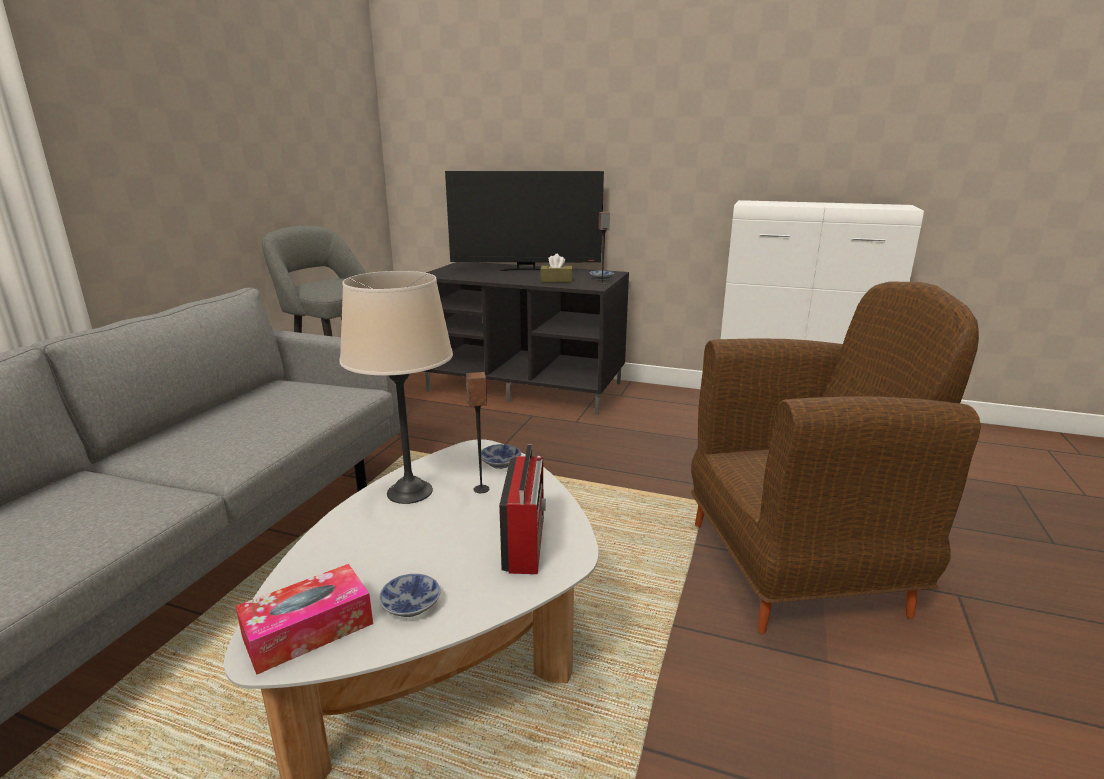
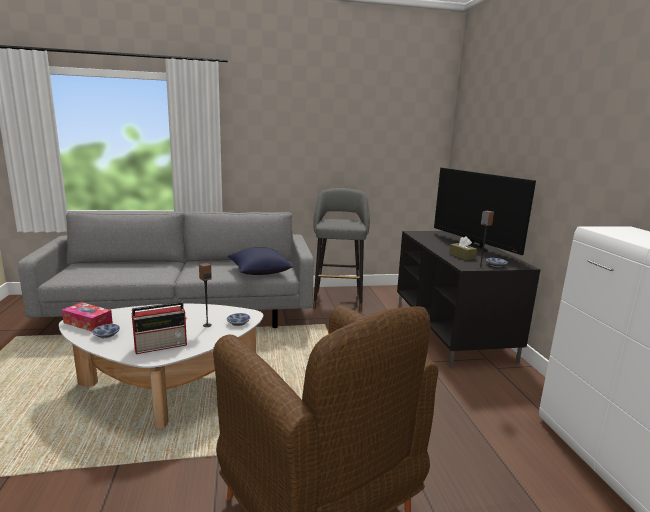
camera: 60 degrees right, 5 degrees down
beige table lamp [340,271,453,504] -> none
none -> blue pillow [228,247,294,275]

